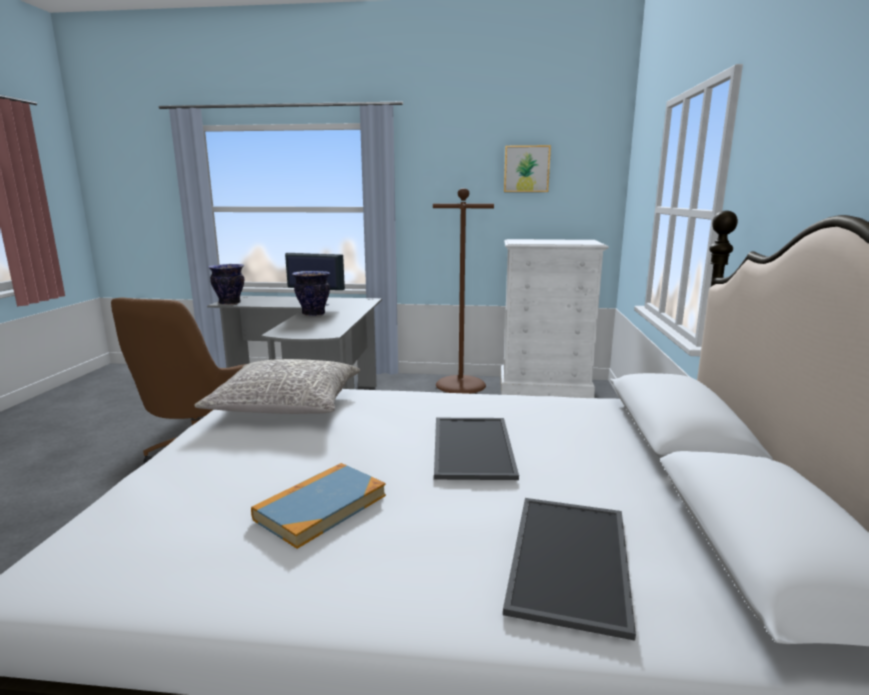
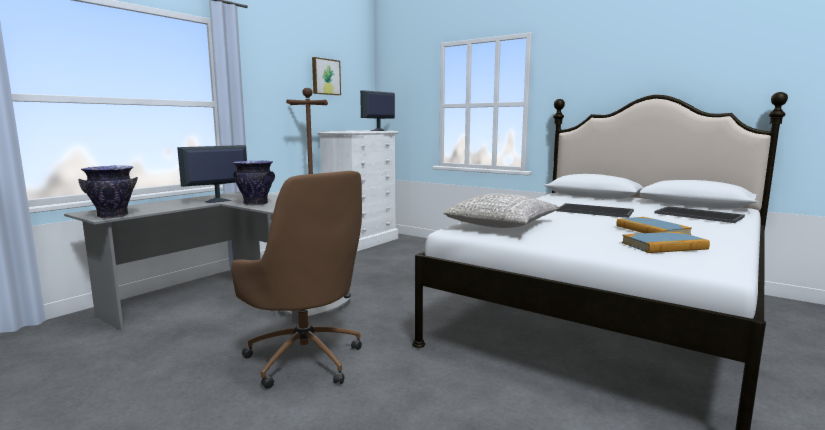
camera: 60 degrees left, 5 degrees down
none -> monitor [360,90,395,131]
none -> book [622,232,710,253]

